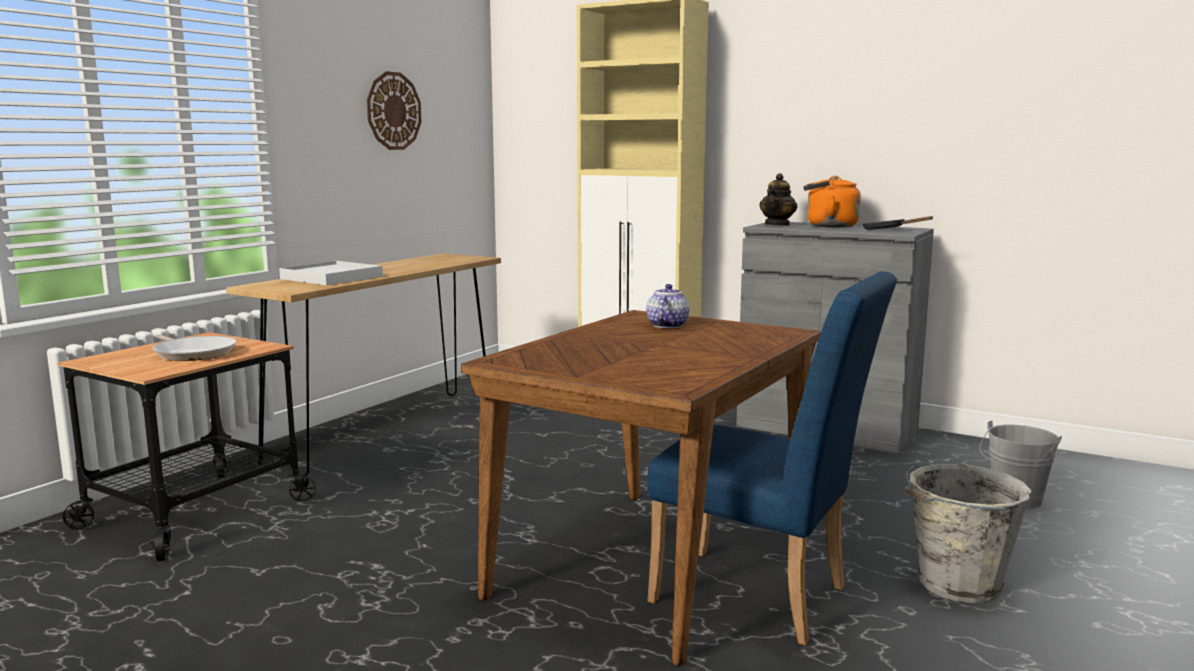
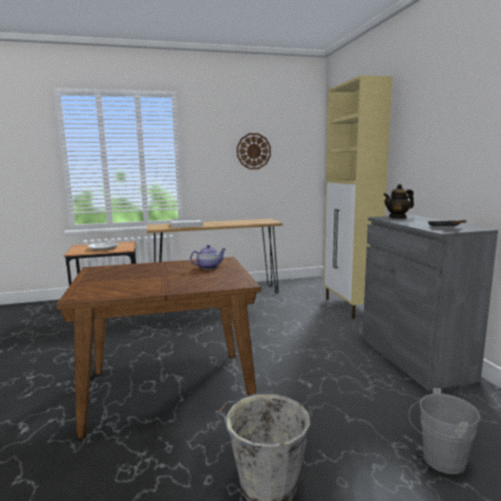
camera: 45 degrees right, 0 degrees up
blue chair [647,271,897,646] -> none
orange kettle [803,176,861,227] -> none

